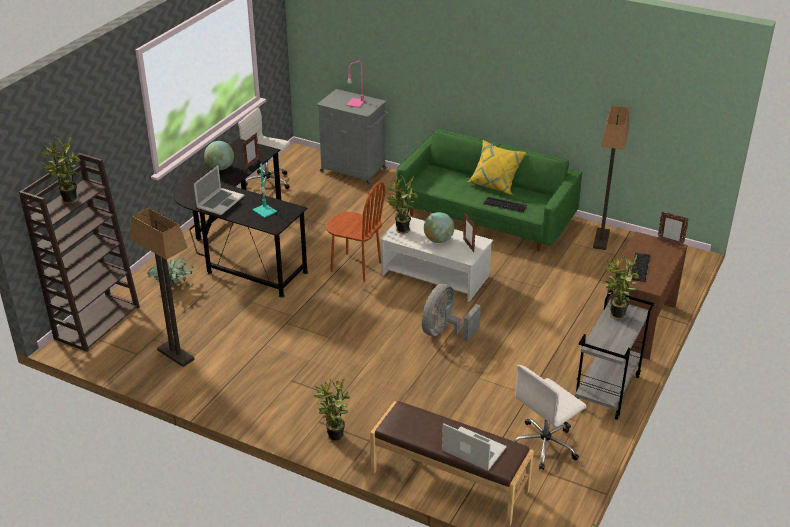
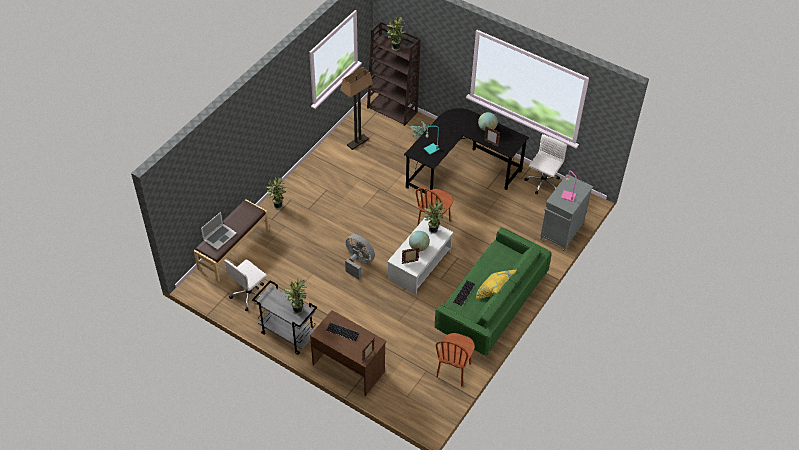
camera: 95 degrees right, 15 degrees up
laptop [194,165,244,215] -> none
white office chair [514,365,587,470] -> white office chair turned 105 degrees counterclockwise [224,259,267,311]
floor lamp [593,106,629,250] -> brown chair [436,333,475,387]

